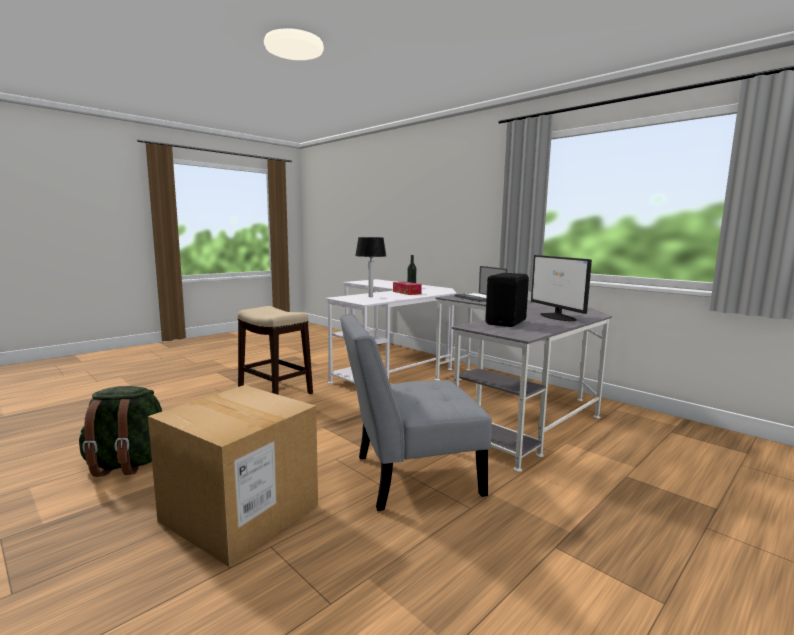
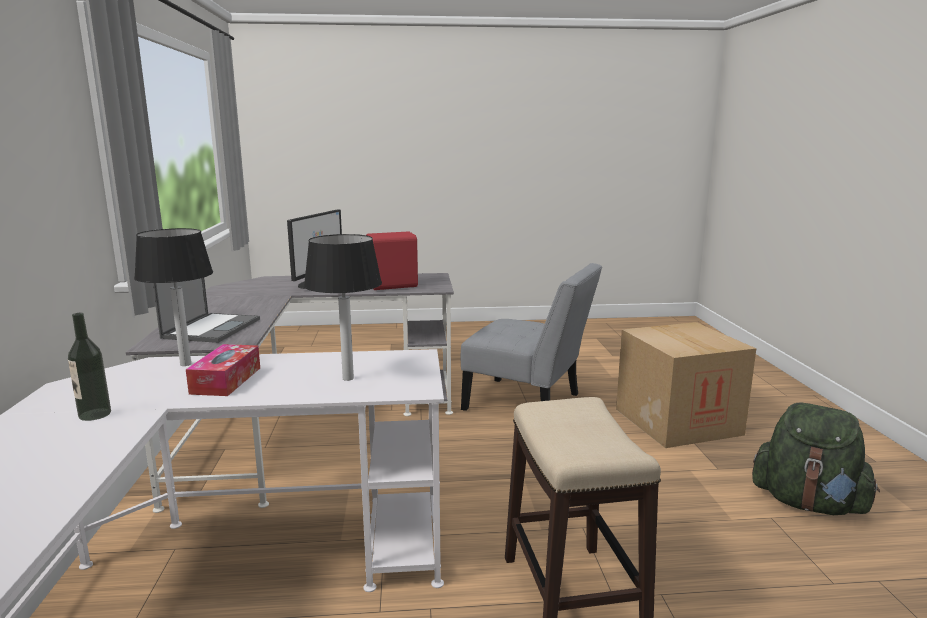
camera: 140 degrees left, 5 degrees up
black speaker [485,273,529,327] -> red speaker [366,231,418,290]
none -> table lamp [134,228,213,366]

